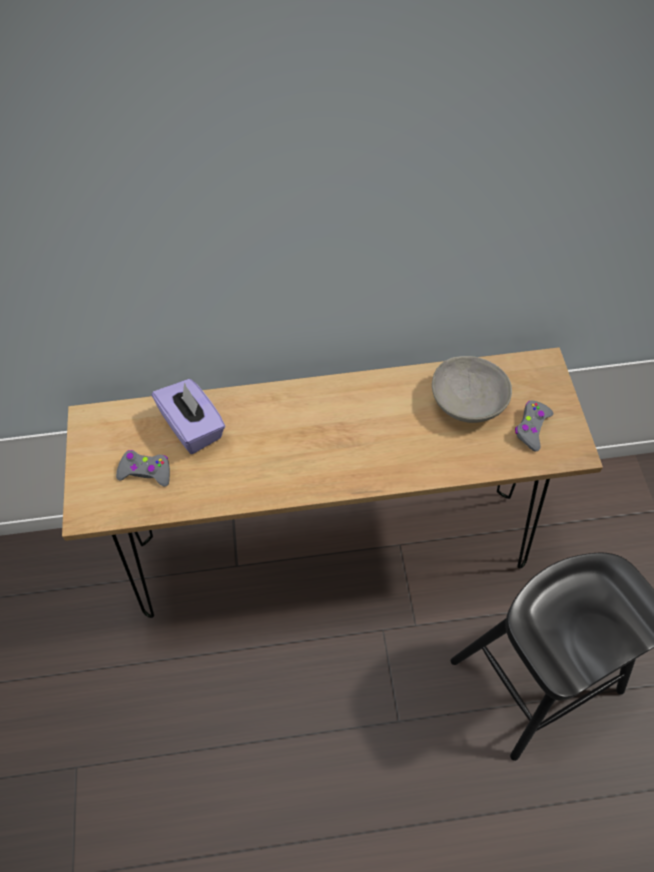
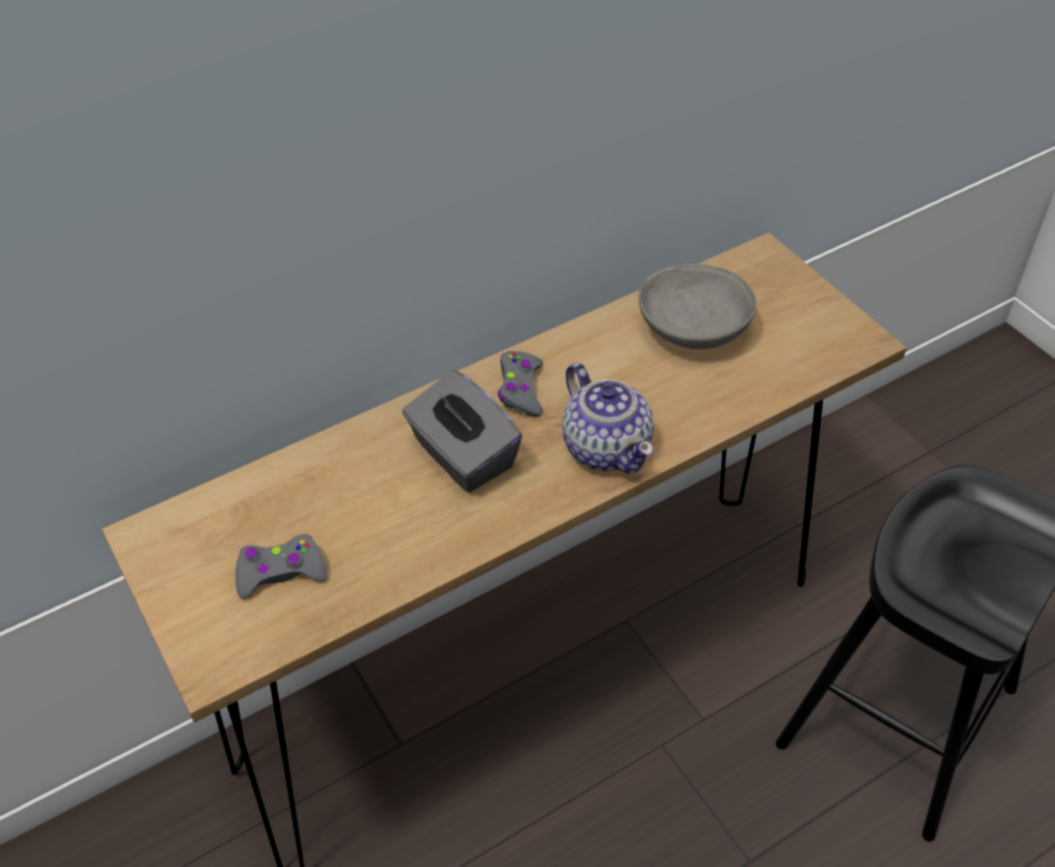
camera: 25 degrees left, 10 degrees down
purple tissue box [152,379,225,454] -> none
grey game controller [515,400,553,452] -> grey game controller moved to [498,351,543,417]
none -> grey tissue box [402,370,522,492]
none -> teapot [562,363,654,474]

